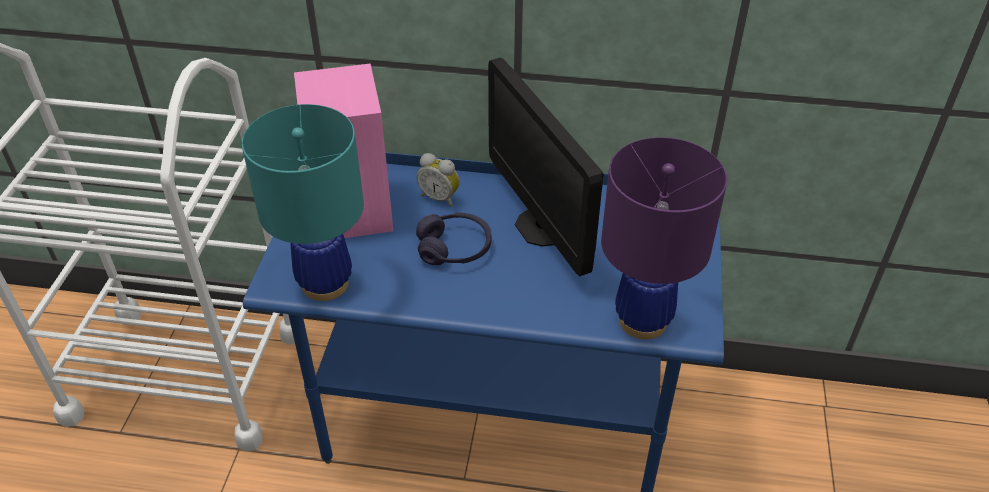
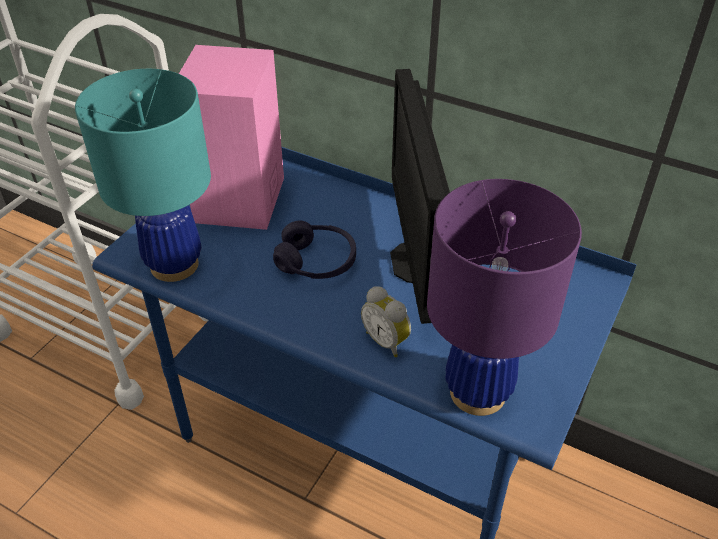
camera: 20 degrees right, 0 degrees up
alarm clock [417,153,460,207] -> alarm clock moved to [361,286,411,357]

